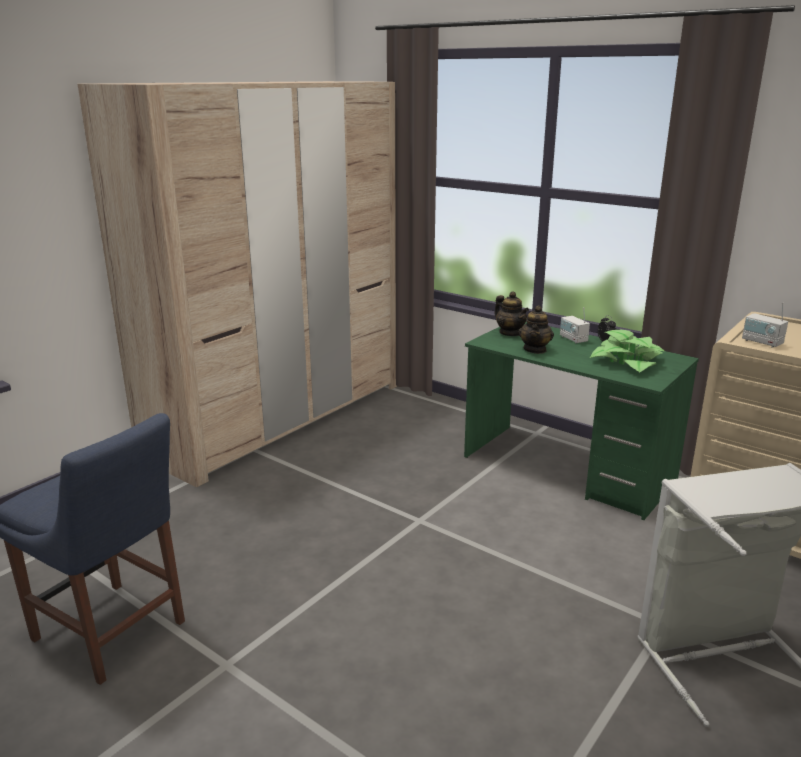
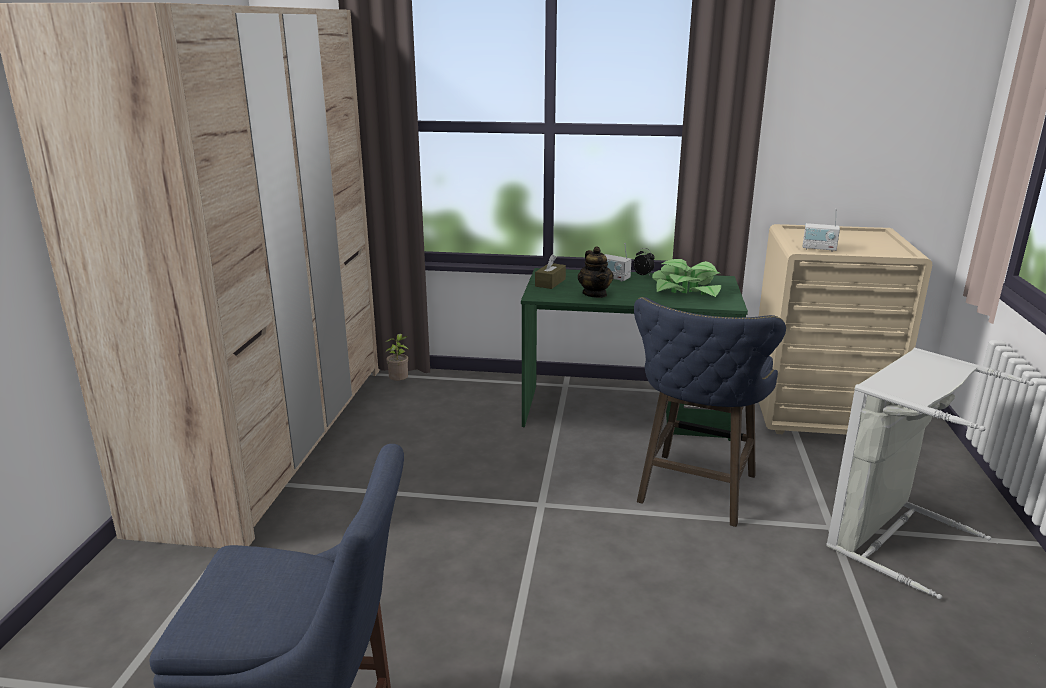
camera: 30 degrees left, 0 degrees up
teapot [494,291,529,336] -> brown tissue box [535,254,566,289]
none -> potted plant [385,334,408,381]
none -> blue stool [634,297,786,527]

